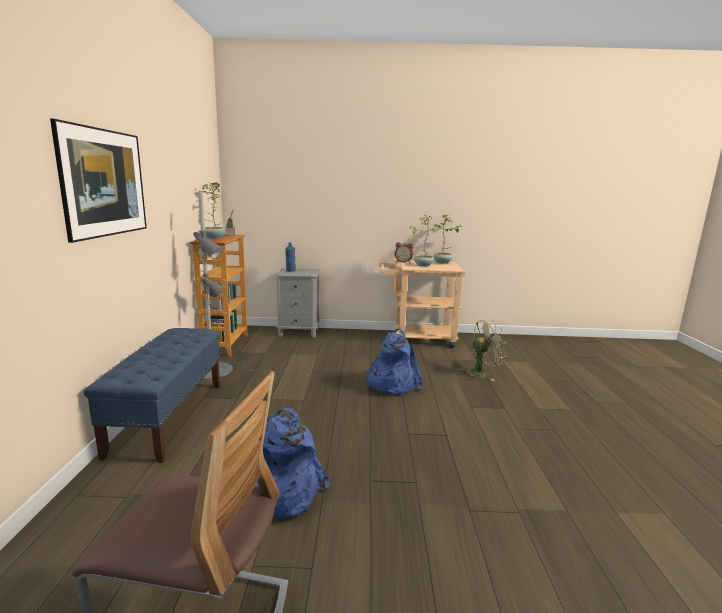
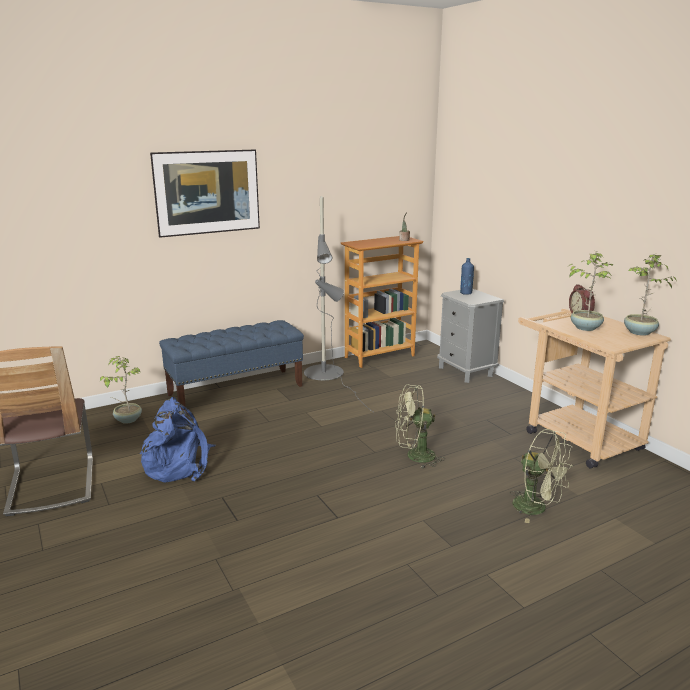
camera: 60 degrees right, 5 degrees up
potted plant [200,182,225,239] -> potted plant moved to [100,356,142,424]
blue backpack [364,328,423,395] -> green fan [395,384,445,469]

